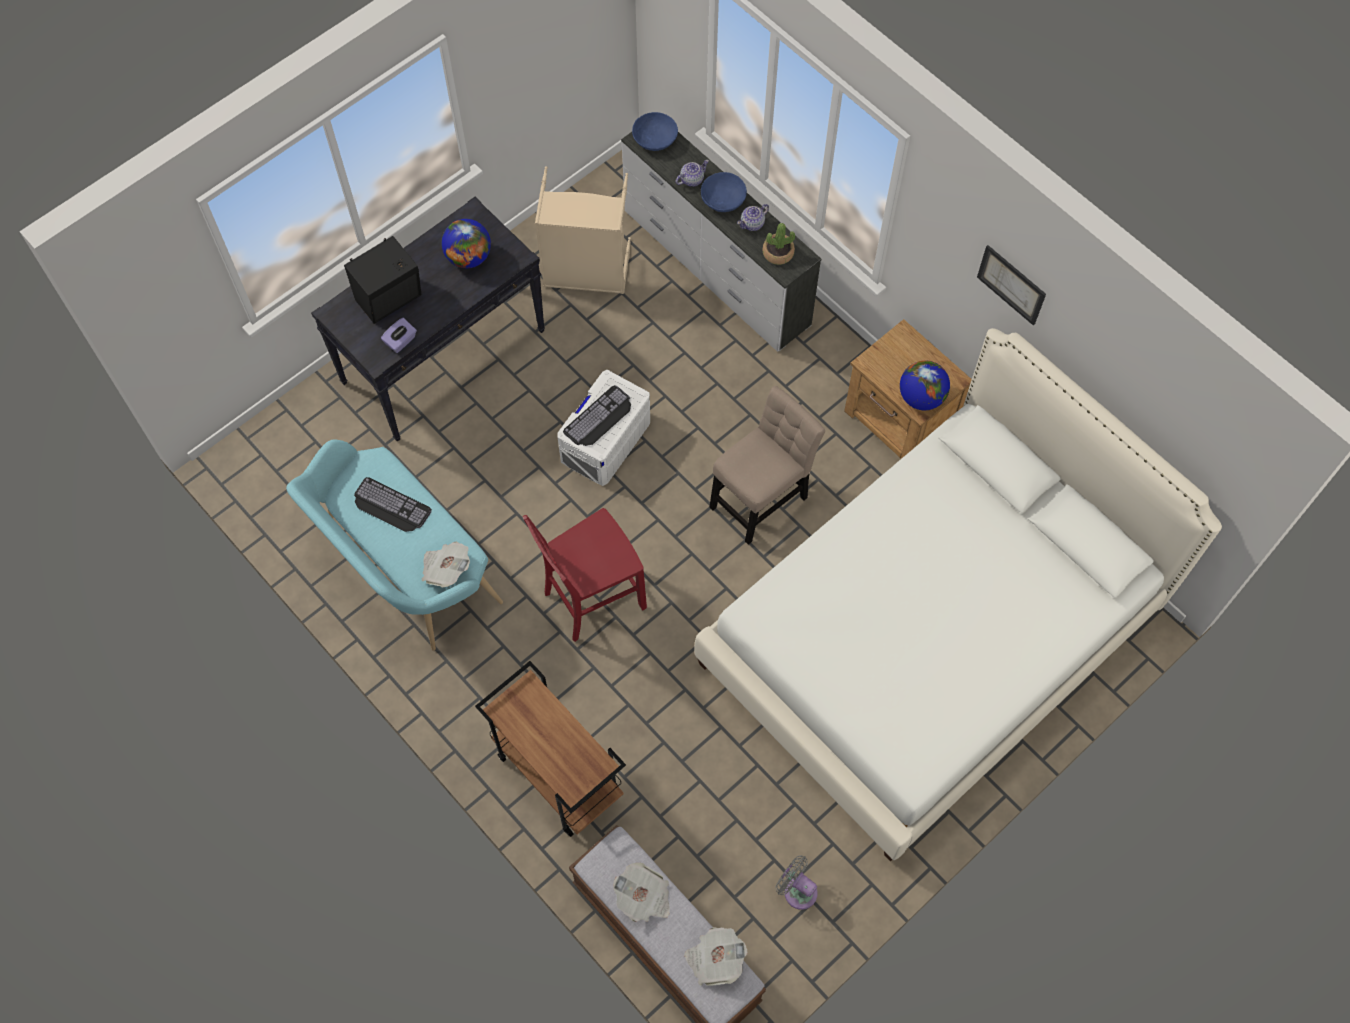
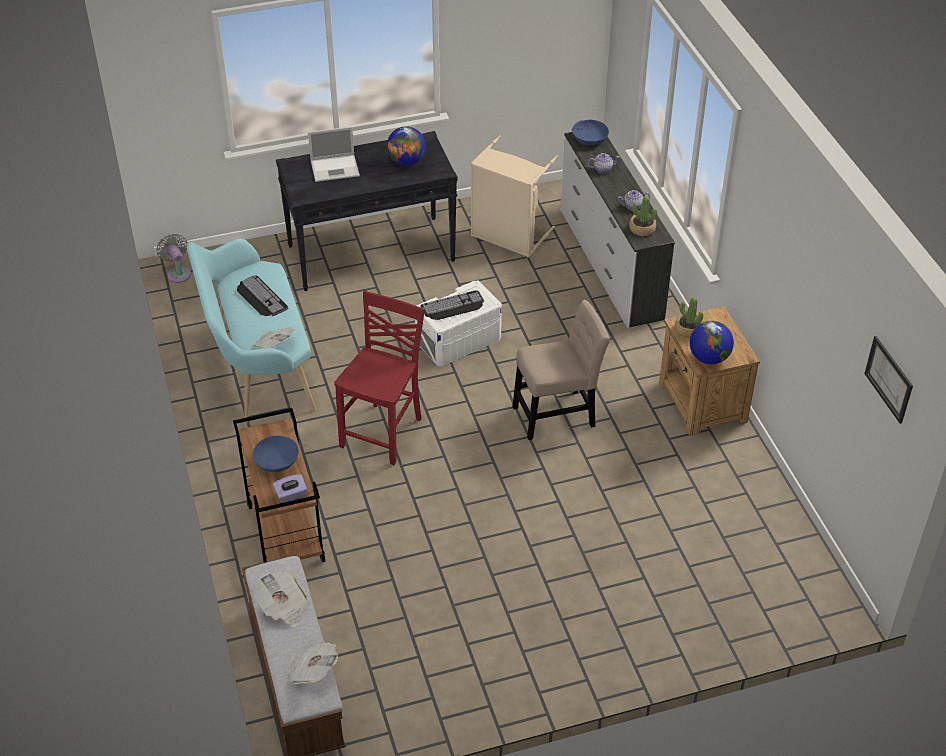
camera: 25 degrees right, 20 degrees down
black speaker [344,236,421,324] -> laptop [308,127,360,182]
purple tissue box [381,318,417,353] -> purple tissue box moved to [273,474,307,503]
red chair [523,508,647,642] -> red chair turned 120 degrees clockwise [334,290,425,465]
white bed [695,328,1222,861] -> none
blue bowl [701,172,747,212] -> blue bowl moved to [252,436,299,472]
grey fan [775,855,818,910] -> grey fan moved to [156,234,191,283]
picture [977,245,1046,325] -> picture moved to [864,336,913,424]
none -> potted plant [675,297,703,338]

